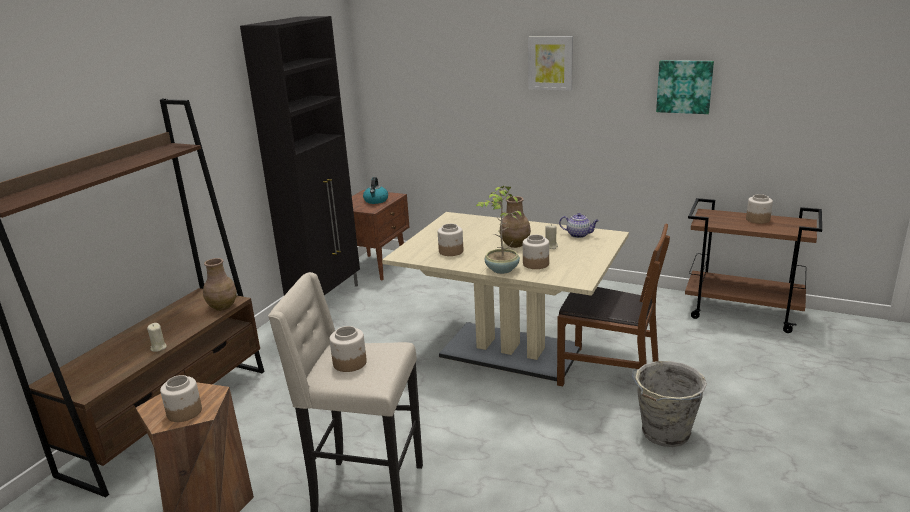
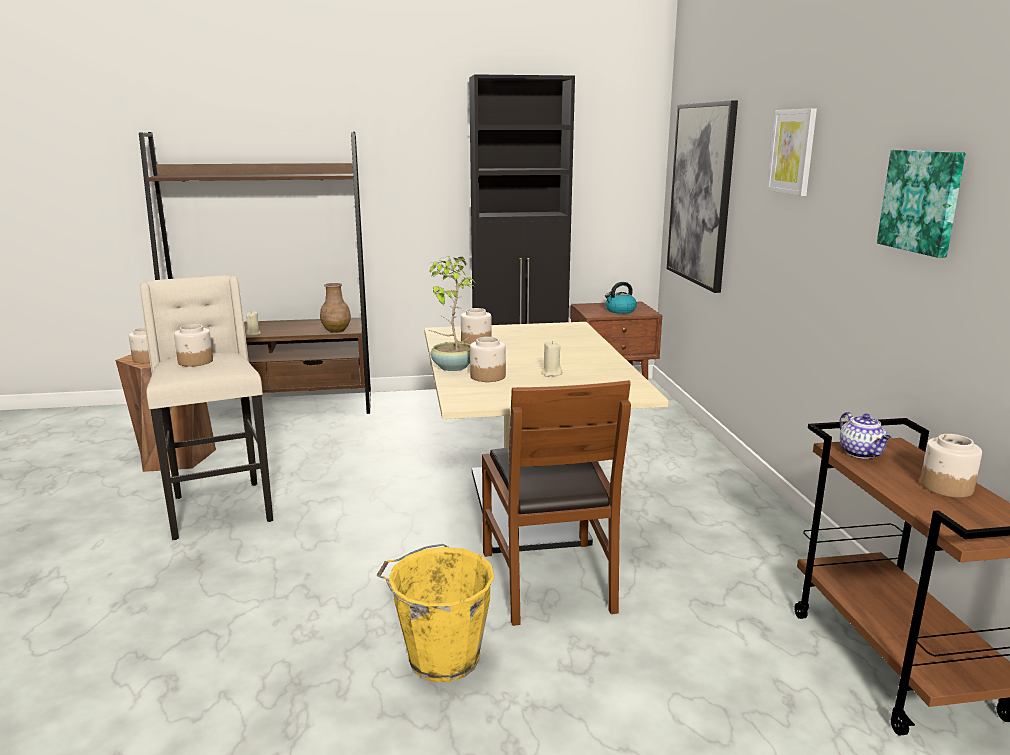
camera: 55 degrees right, 5 degrees down
brown vase [500,196,531,248] -> none
teapot [559,213,599,238] -> teapot moved to [839,412,891,459]
grey bucket [632,361,707,447] -> yellow bucket [377,544,495,682]
none -> picture [667,100,738,293]

